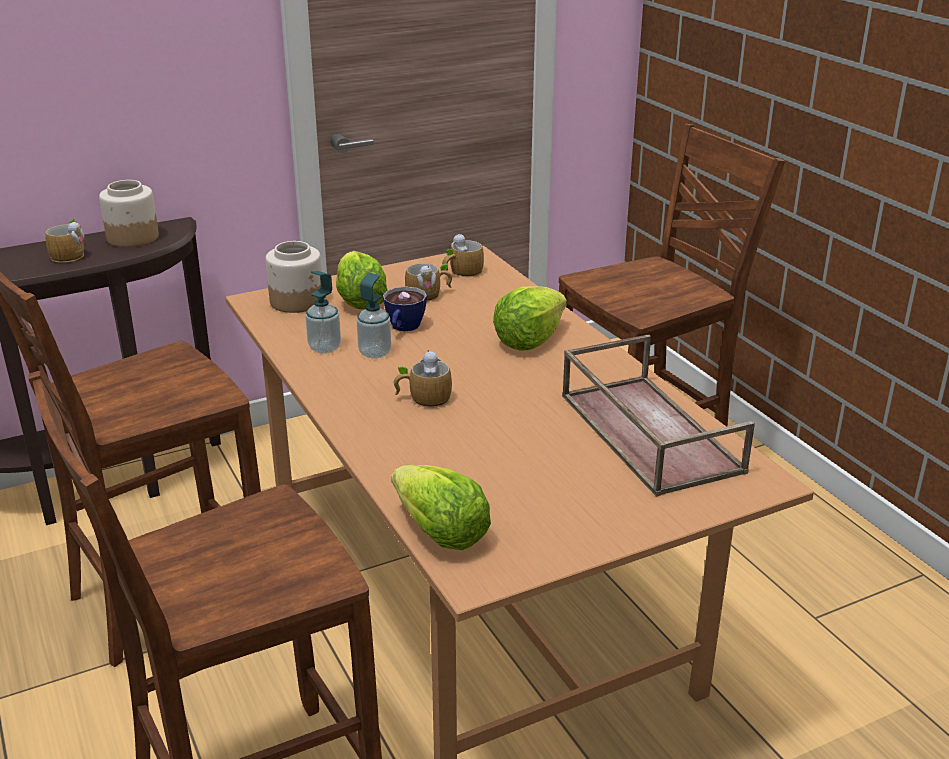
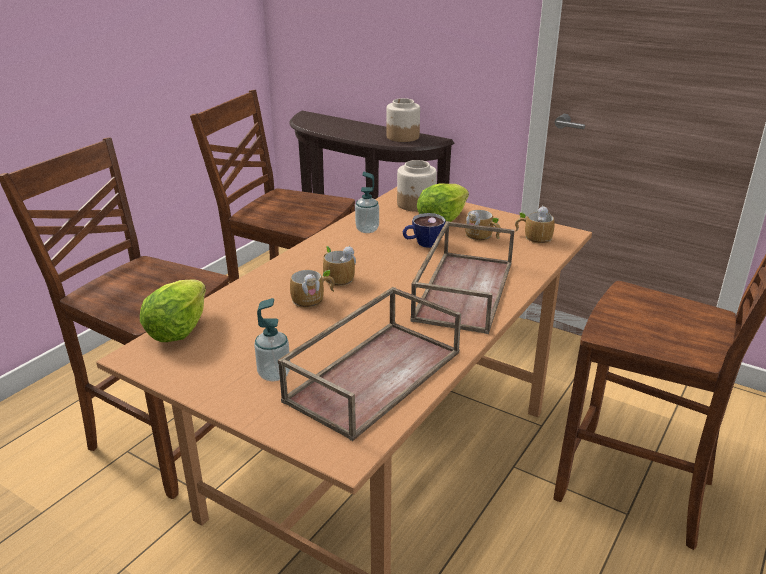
camera: 60 degrees right, 0 degrees up
mug [45,218,85,263] -> mug moved to [290,270,335,308]
soap dispenser [357,273,391,358] -> soap dispenser moved to [254,298,290,381]
lettuce [493,286,567,350] -> brown tray [410,221,515,334]

